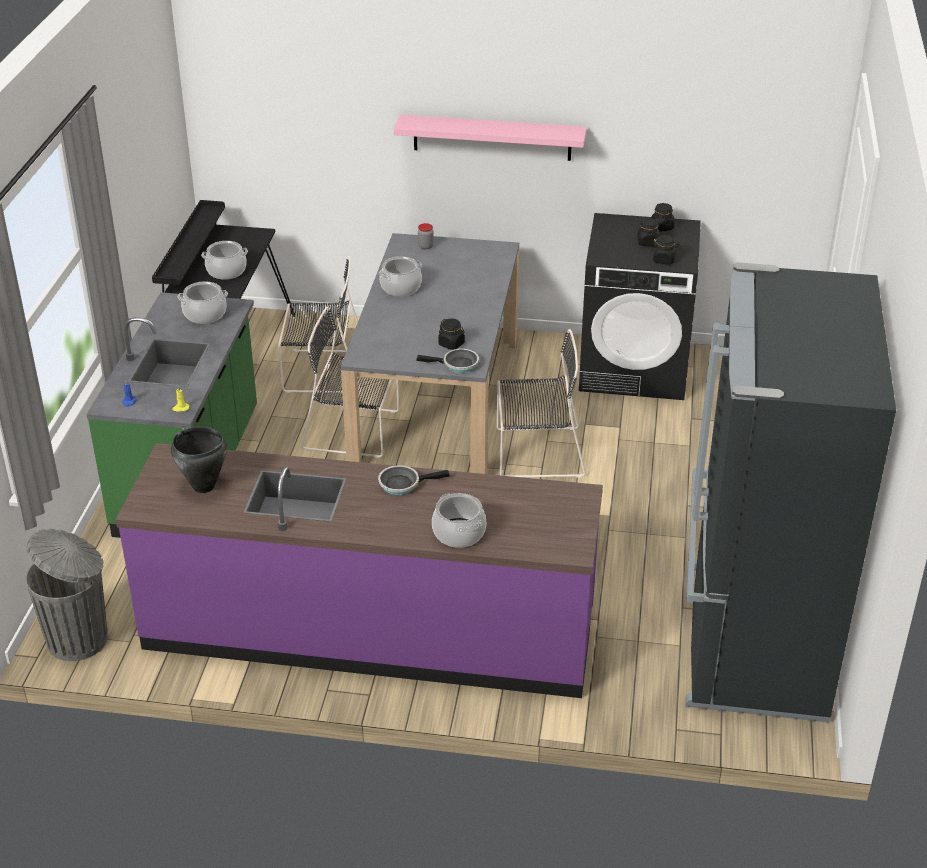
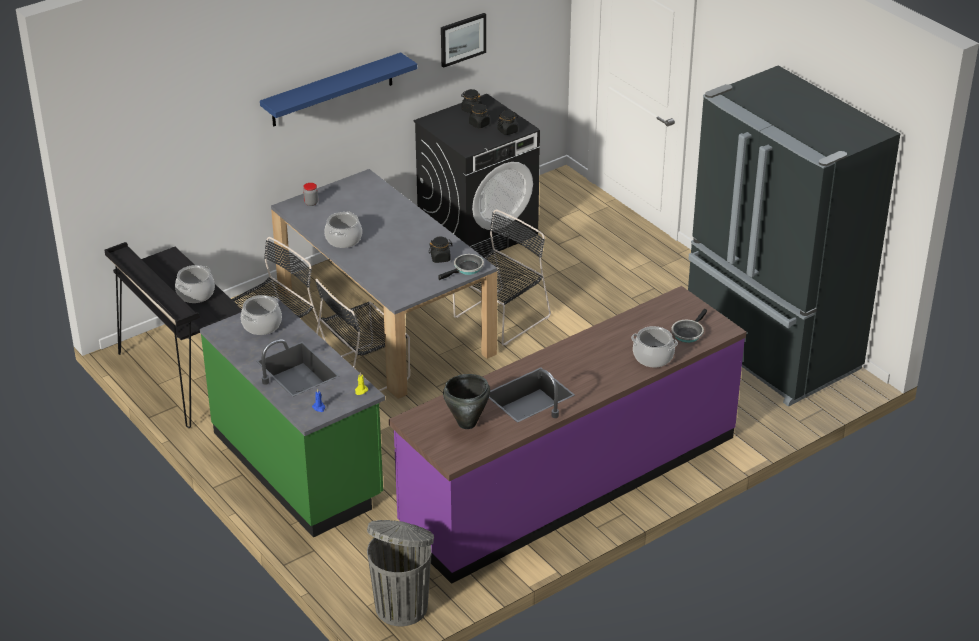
camera: 45 degrees left, 0 degrees up
frying pan [378,465,450,495] -> frying pan moved to [671,309,707,343]
pink shelf [394,115,587,161] -> blue shelf [260,52,417,127]
none -> picture [441,13,486,68]

